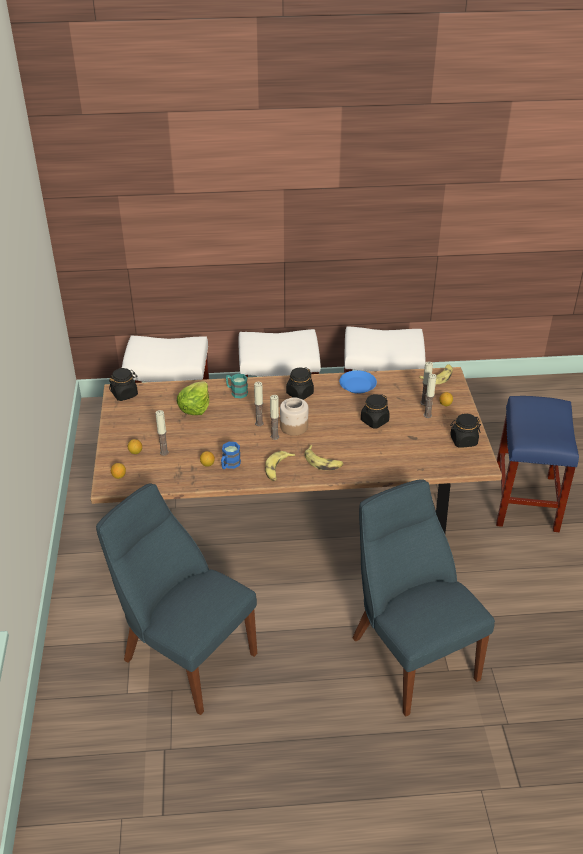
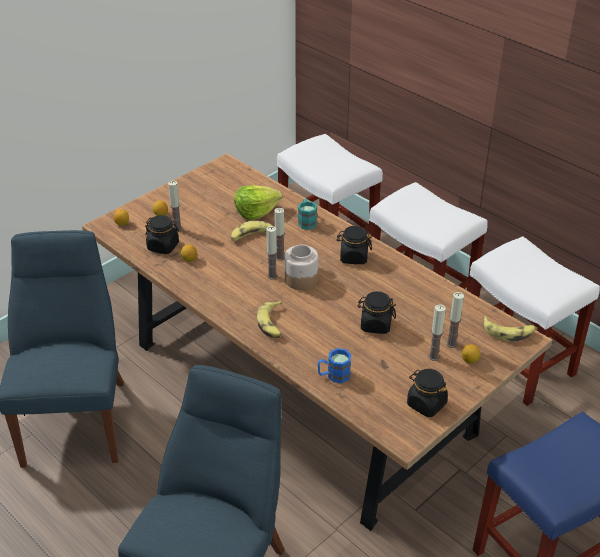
camera: 50 degrees right, 0 degrees up
black jar [109,368,138,401] -> black jar moved to [145,215,179,254]
blue mug [221,442,241,469] -> blue mug moved to [318,348,351,383]
banana [265,451,296,481] -> banana moved to [231,221,272,241]
blue plate [339,370,377,394] -> none

